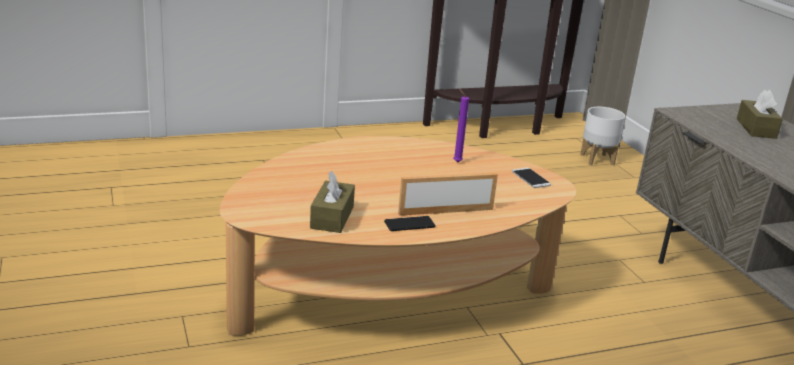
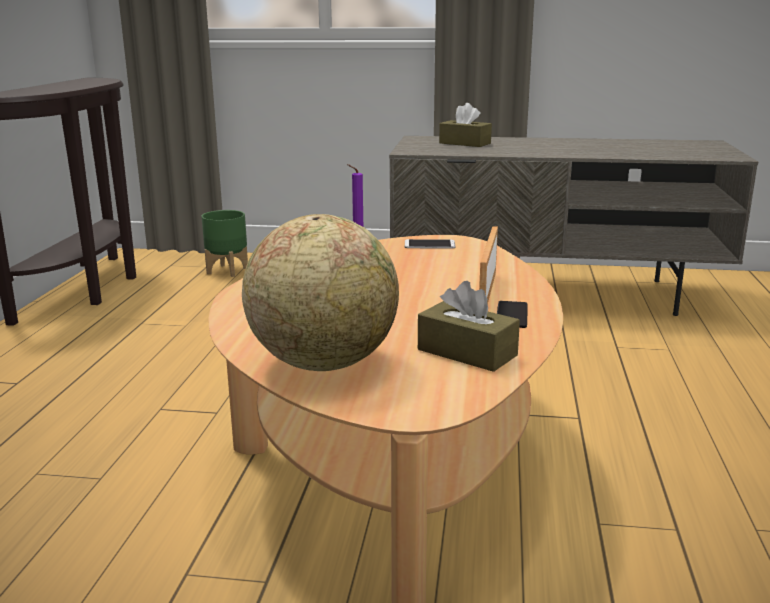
camera: 60 degrees left, 5 degrees down
white planter [580,107,625,165] -> green planter [202,210,248,277]
none -> globe [242,214,399,371]

